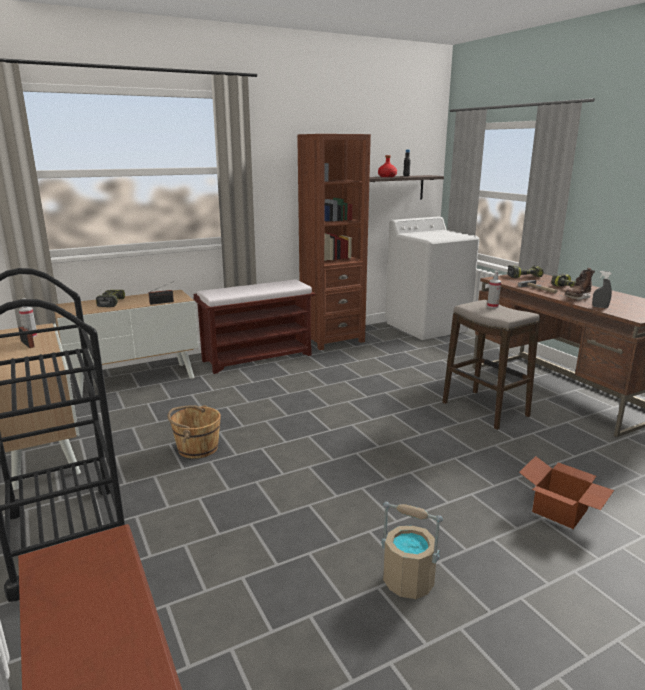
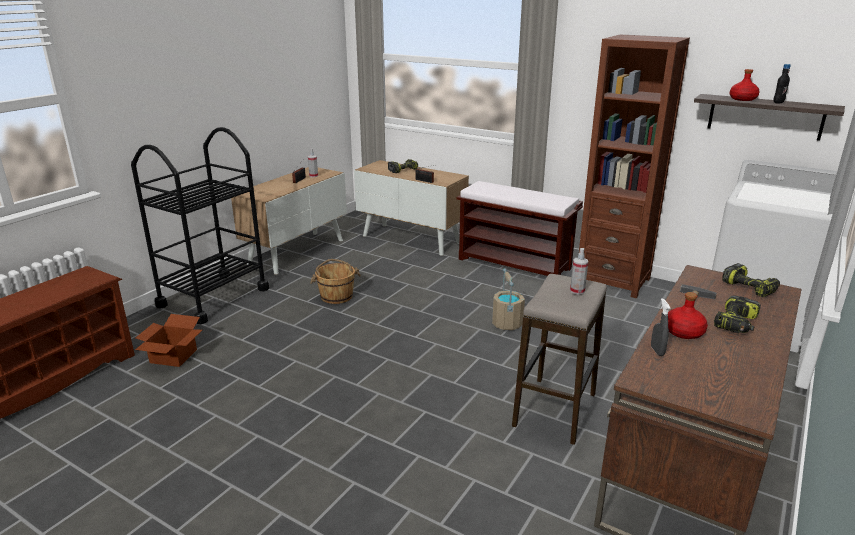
camera: 60 degrees right, 5 degrees up
beige bucket [381,502,443,599] -> beige bucket moved to [492,268,525,330]
cardboard box [519,456,614,529] -> cardboard box moved to [135,314,202,367]
brown boot [564,268,595,300] -> red bottle [668,292,708,339]

